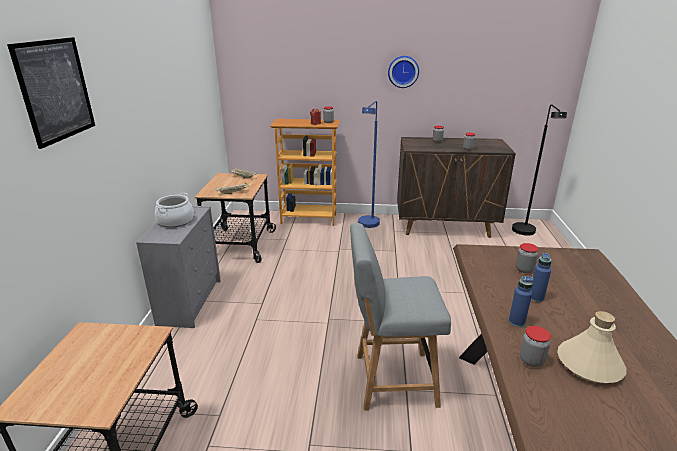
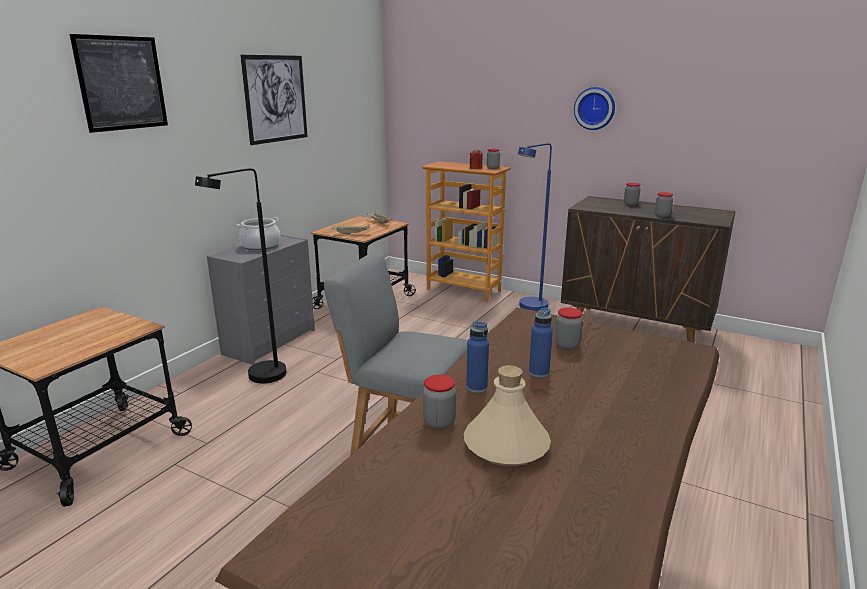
camera: 25 degrees right, 5 degrees down
black floor lamp [512,104,567,236] -> black floor lamp moved to [195,168,287,383]
none -> picture [240,55,308,145]

